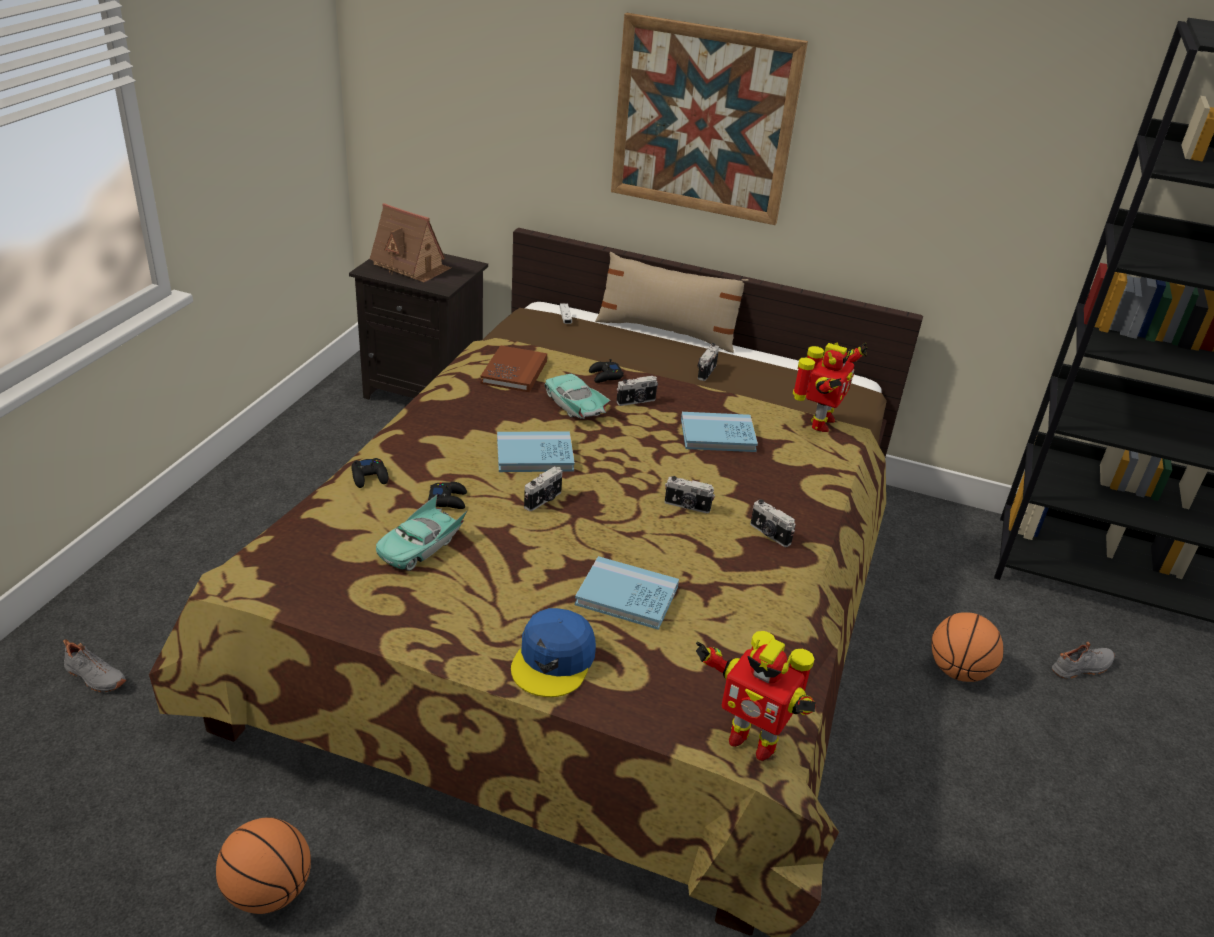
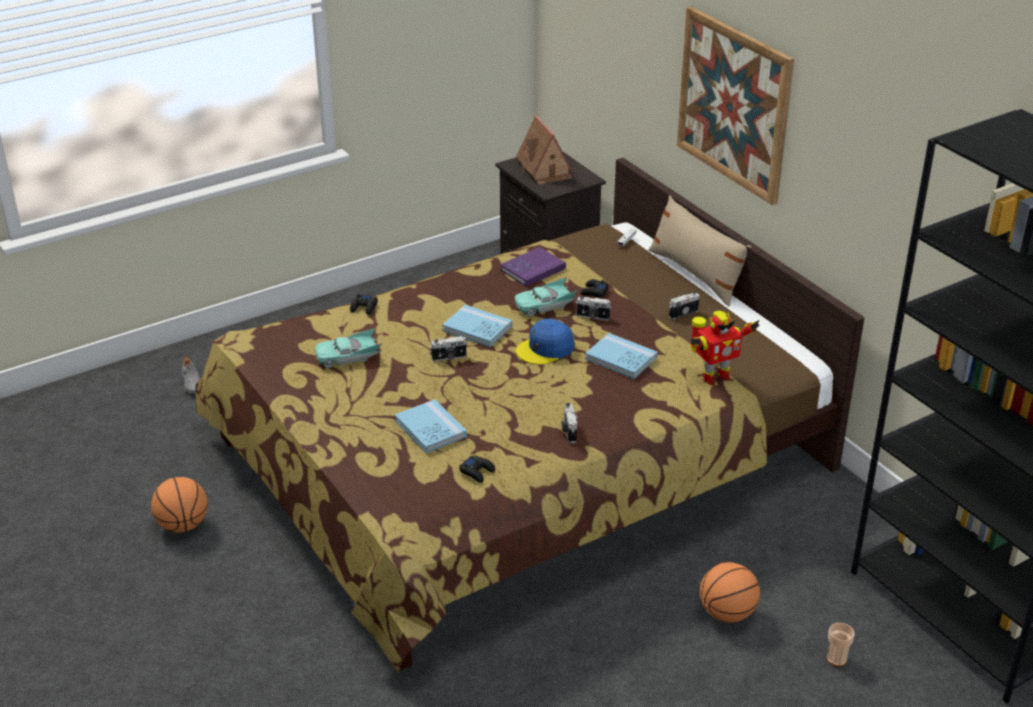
camera: 40 degrees right, 0 degrees up
black game controller [428,482,467,509] -> black game controller moved to [459,456,495,482]
brown book [480,345,547,392] -> purple book [500,247,566,287]
blue cap [511,608,596,697] -> blue cap moved to [516,319,574,365]
turquoise toy car [545,374,611,419] -> turquoise toy car turned 120 degrees counterclockwise [514,277,578,317]
camera [665,476,715,513] -> none
toy robot [696,631,815,761] -> none
grey shoe [1052,642,1115,679] -> cup [827,623,855,666]

